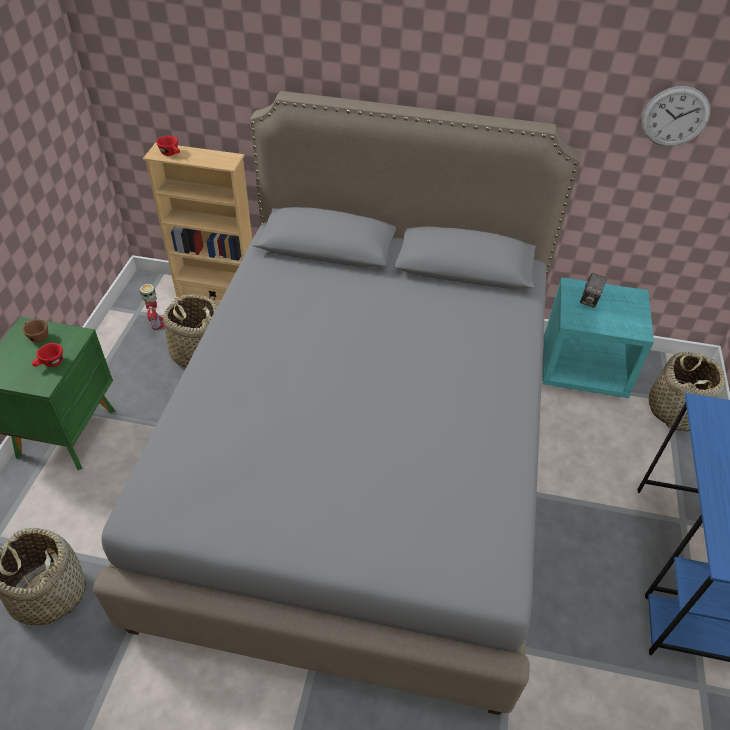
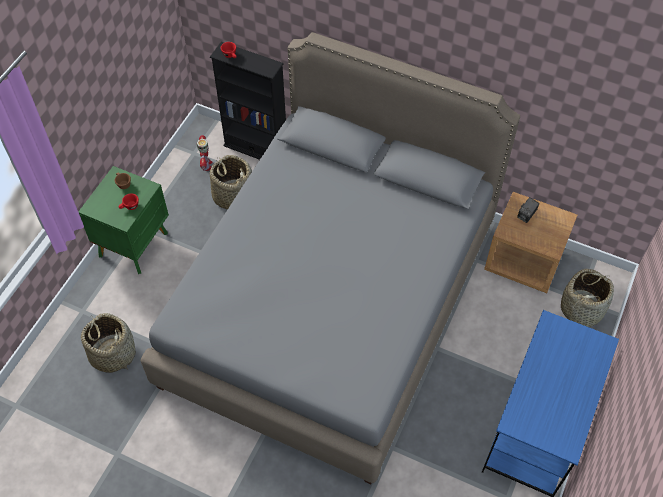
camera: 15 degrees right, 10 degrees up
beige bookcase [143,142,252,305] -> black bookcase [210,42,286,160]
turquoise nightstand [542,277,654,398] -> brown nightstand [484,192,577,293]
wall clock [641,86,710,146] -> none

